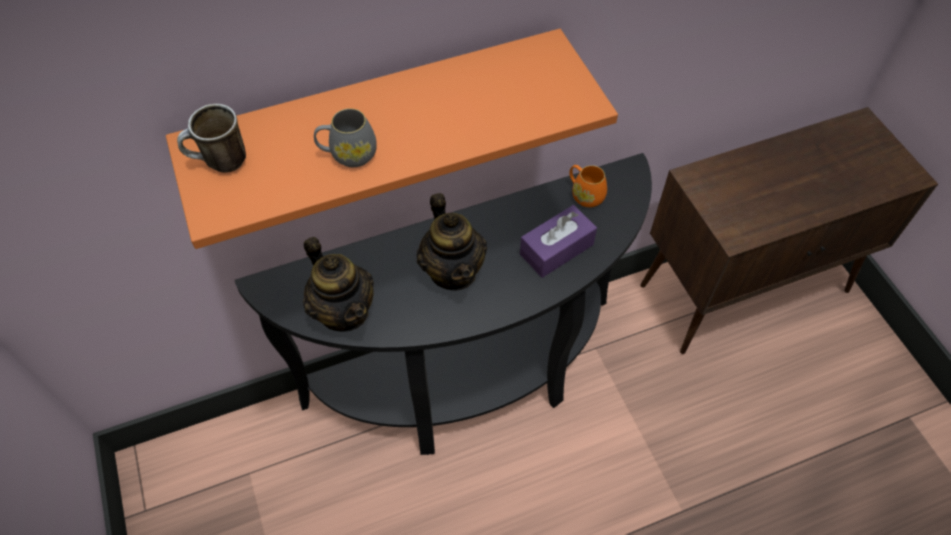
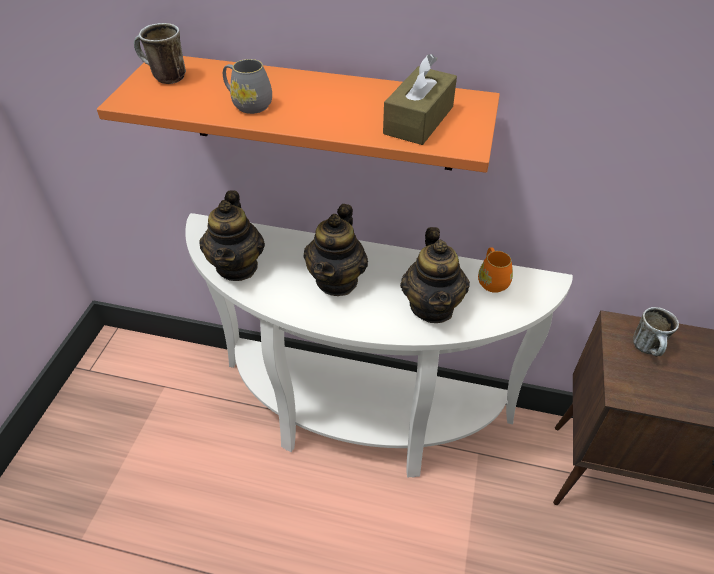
camera: 35 degrees right, 10 degrees down
black console table [235,153,652,455] -> white console table [185,213,573,478]
purple tissue box [520,205,597,278] -> teapot [400,227,470,323]
none -> brown tissue box [383,54,457,145]
none -> mug [633,307,679,356]

